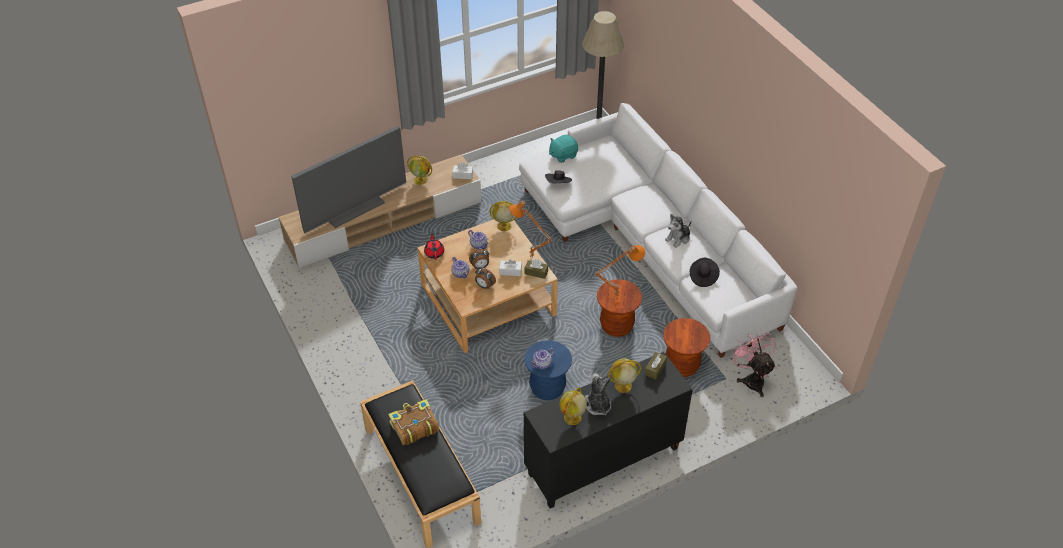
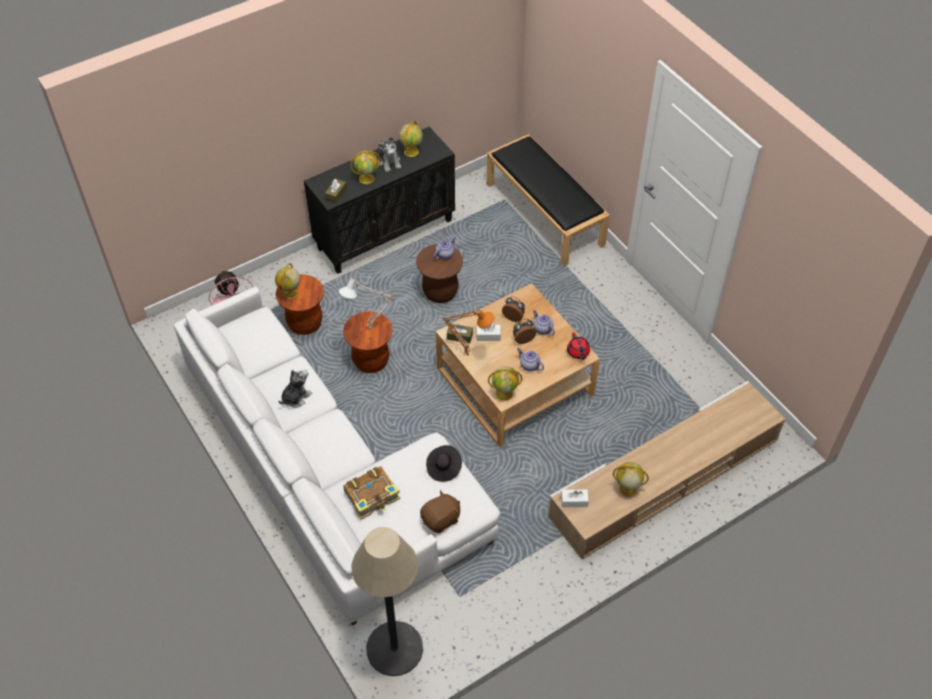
camera: 175 degrees right, 5 degrees up
television [291,126,406,233] -> none
book [388,399,439,445] -> book moved to [344,466,400,520]
blue stool [524,340,572,400] -> brown stool [416,244,463,303]
turquoise plush toy [549,135,578,163] -> brown plush toy [420,490,460,533]
orange table lamp [595,245,645,297] -> white table lamp [339,279,394,329]
black hat [690,258,720,287] -> none
none -> globe [275,263,300,299]

